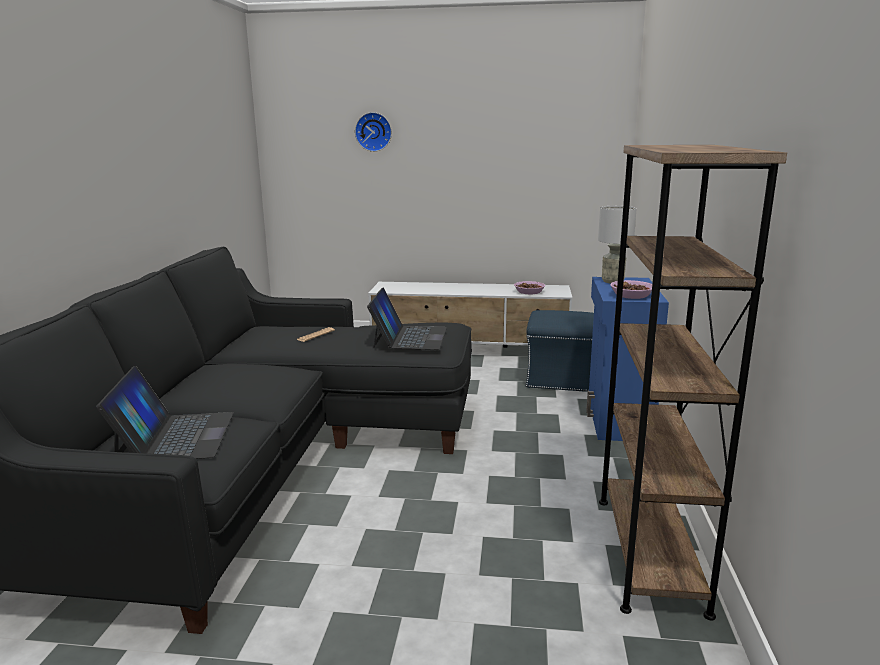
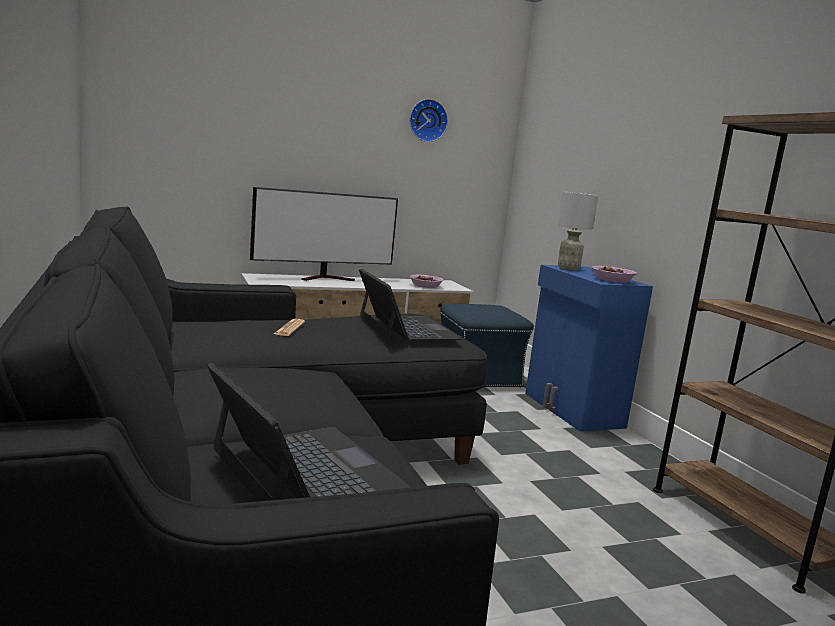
camera: 30 degrees left, 5 degrees down
wall clock [355,112,392,152] -> wall clock moved to [410,99,448,142]
none -> television [250,187,398,281]

